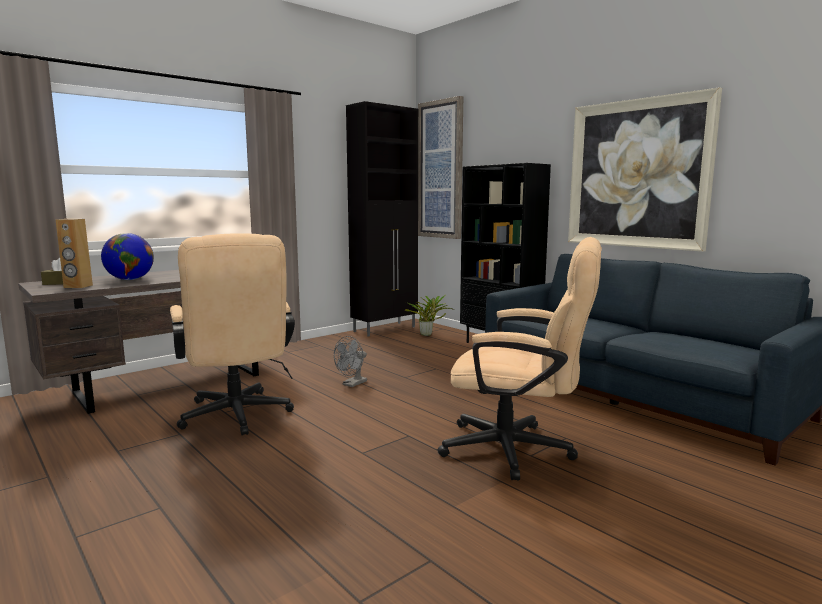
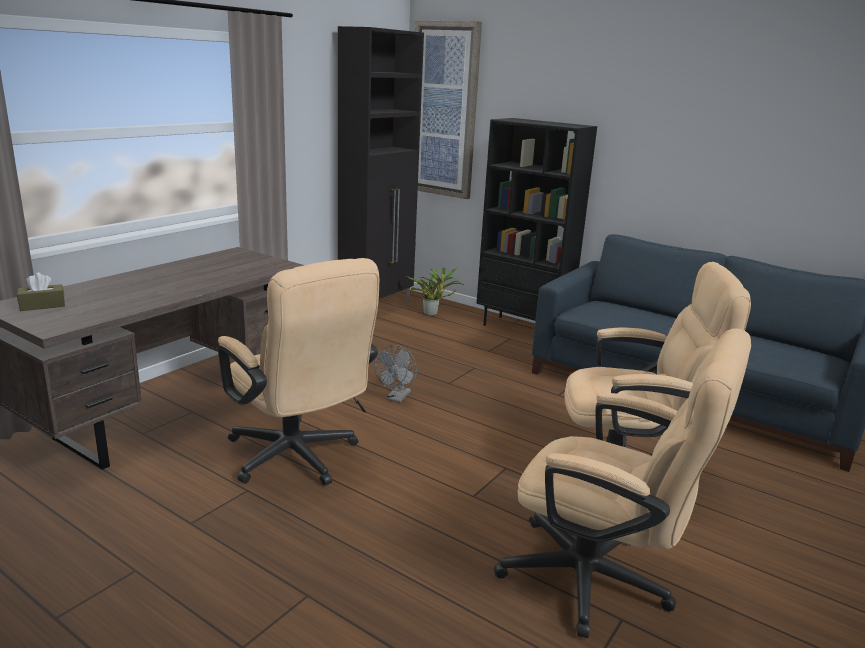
camera: 15 degrees left, 10 degrees up
brown speaker [55,219,93,288] -> none
globe [101,233,154,280] -> none
picture [568,87,722,252] -> none
none -> beige office chair [494,328,751,638]

